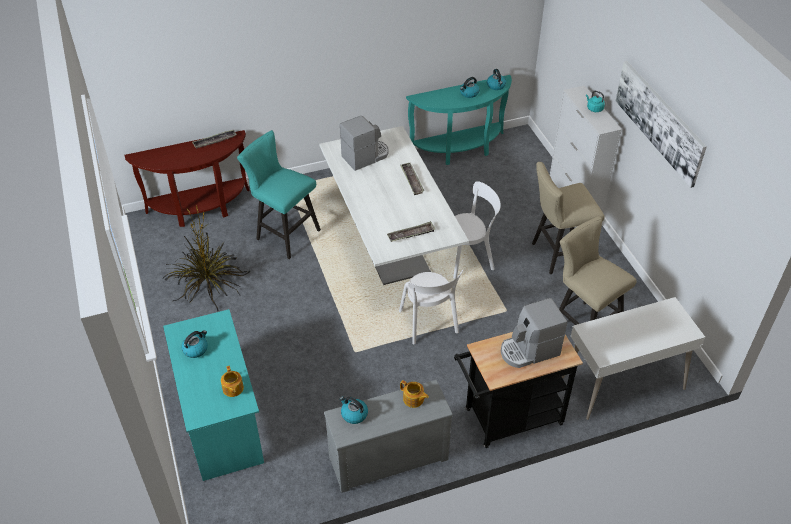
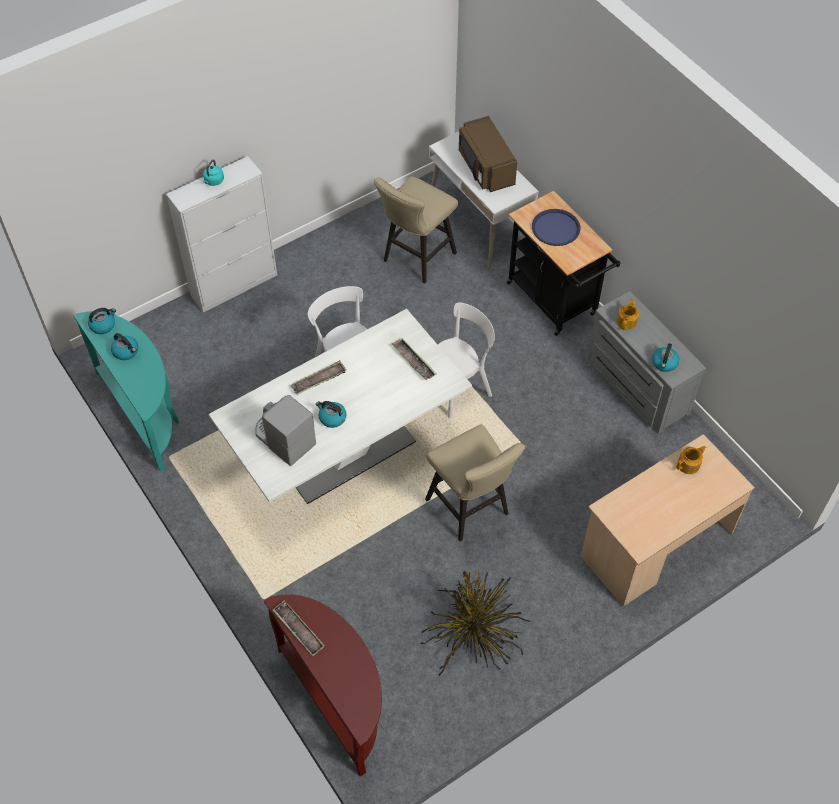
camera: 105 degrees left, 10 degrees up
turquoise desk [163,309,264,481] -> beige desk [581,434,755,607]
kettle [181,330,208,358] -> kettle moved to [316,401,347,428]
turquoise stool [237,130,321,259] -> none
coffee machine [501,298,567,368] -> blue tray [532,209,580,246]
beige stool [532,162,604,274] -> beige stool moved to [425,424,525,541]
picture [616,61,707,188] -> none
none -> brown microwave [459,116,517,192]

